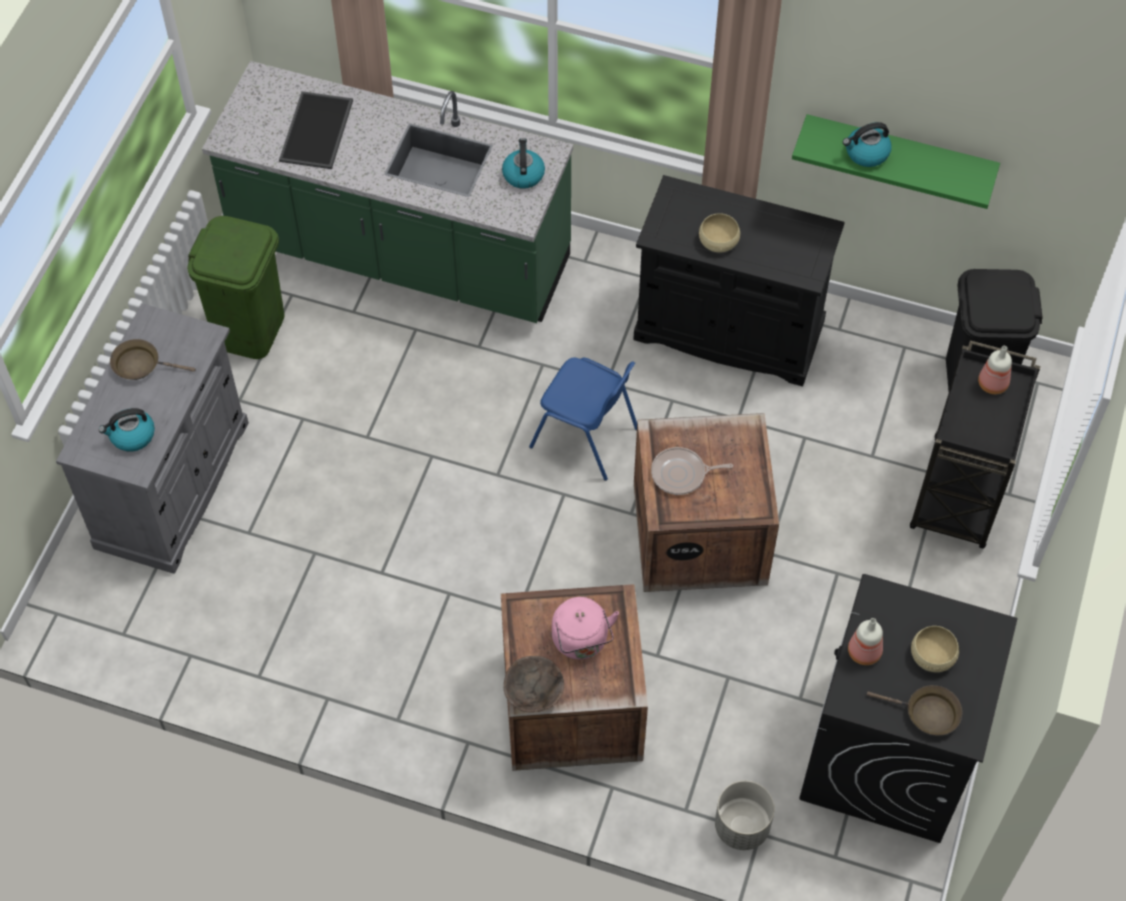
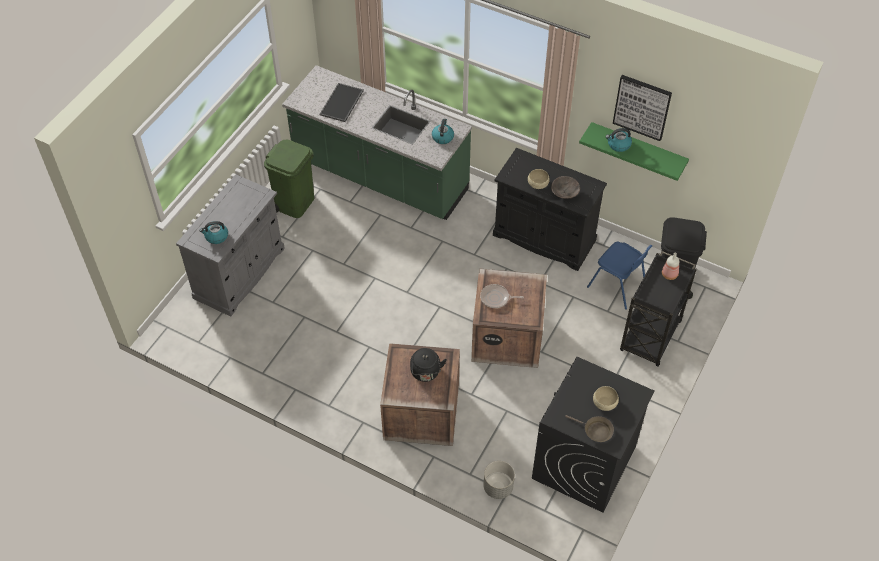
camera: 10 degrees right, 5 degrees down
brown frying pan [110,339,196,380] -> none
brown bowl [504,656,564,712] -> brown bowl moved to [551,176,580,199]
blue chair [529,358,637,481] -> blue chair moved to [587,242,652,310]
pink kettle [552,597,619,660] -> black kettle [410,348,447,382]
bottle [848,618,883,665] -> none
none -> picture [613,75,672,141]

